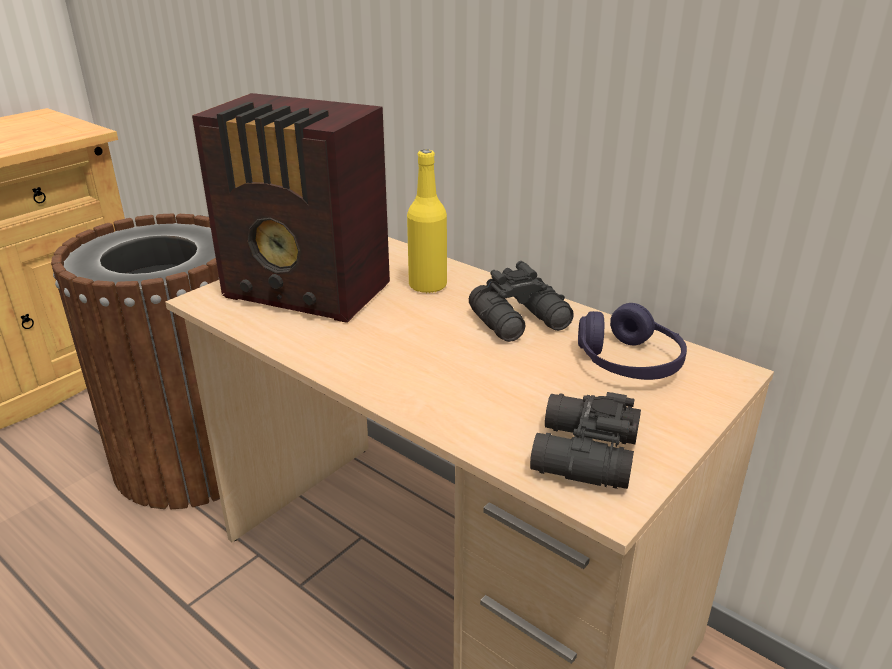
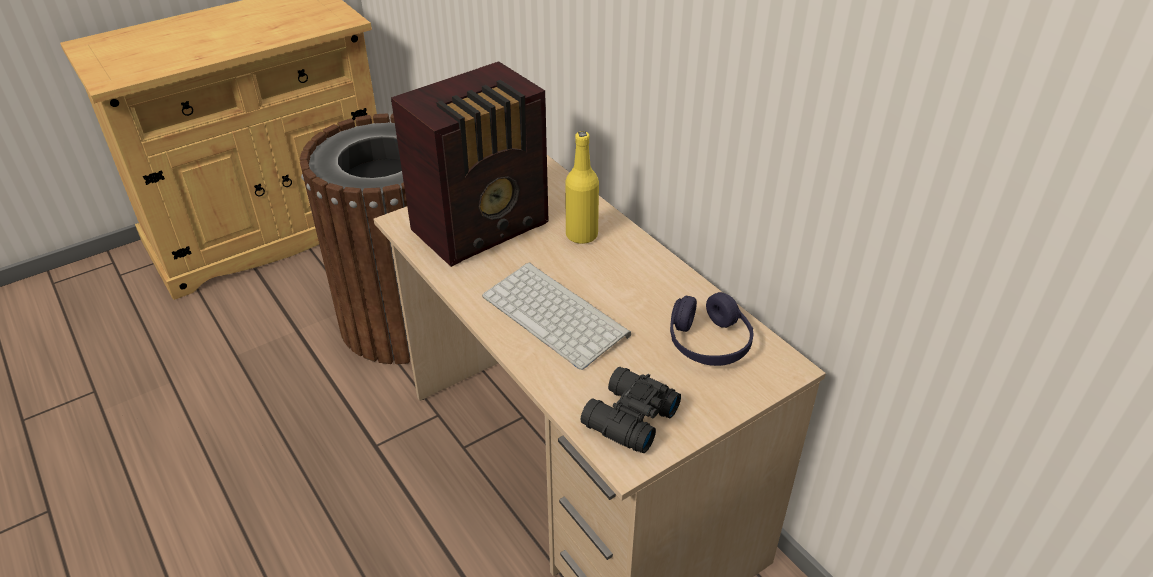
camera: 15 degrees right, 10 degrees up
radio [192,93,390,323] -> radio turned 75 degrees counterclockwise [391,61,548,267]
black binoculars [469,261,574,342] -> none
none -> keyboard [482,262,631,370]

